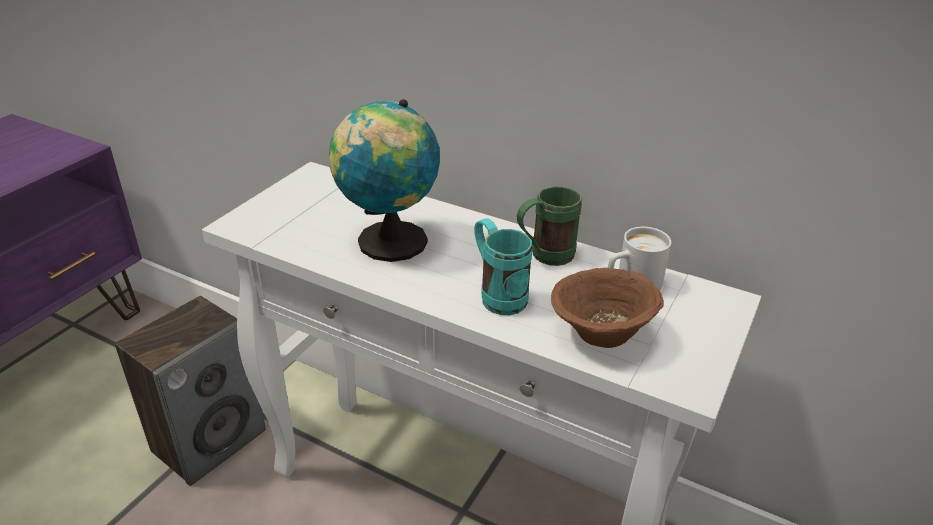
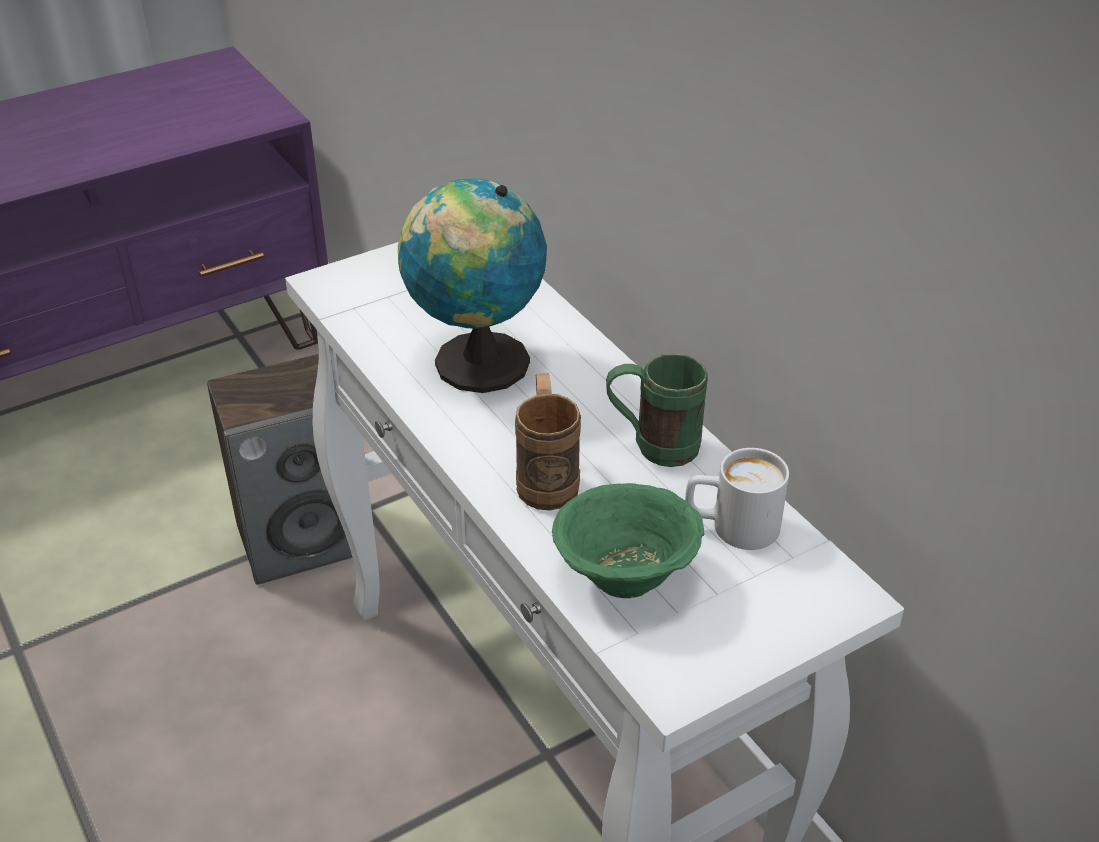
camera: 30 degrees right, 5 degrees up
turquoise mug [474,218,532,315] -> brown mug [515,373,581,510]
brown bowl [551,268,664,348] -> green bowl [552,483,704,598]

